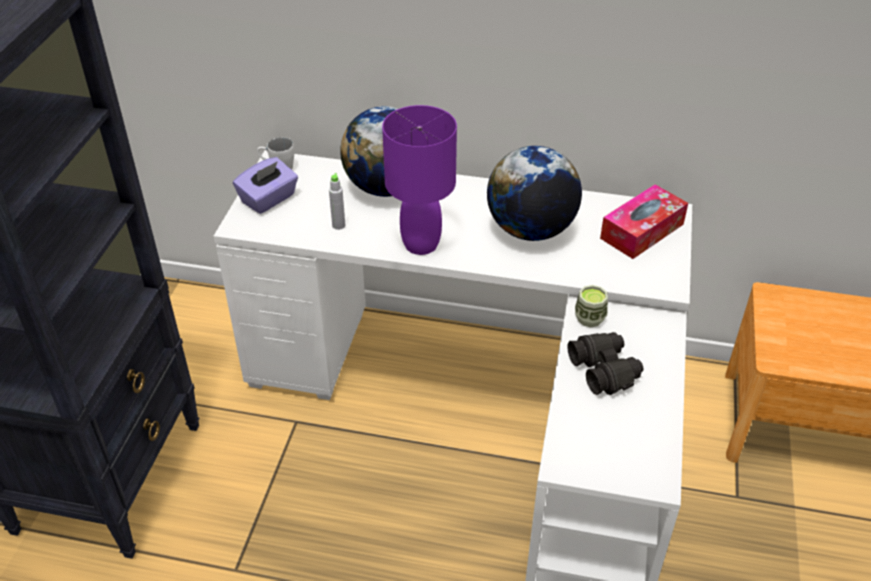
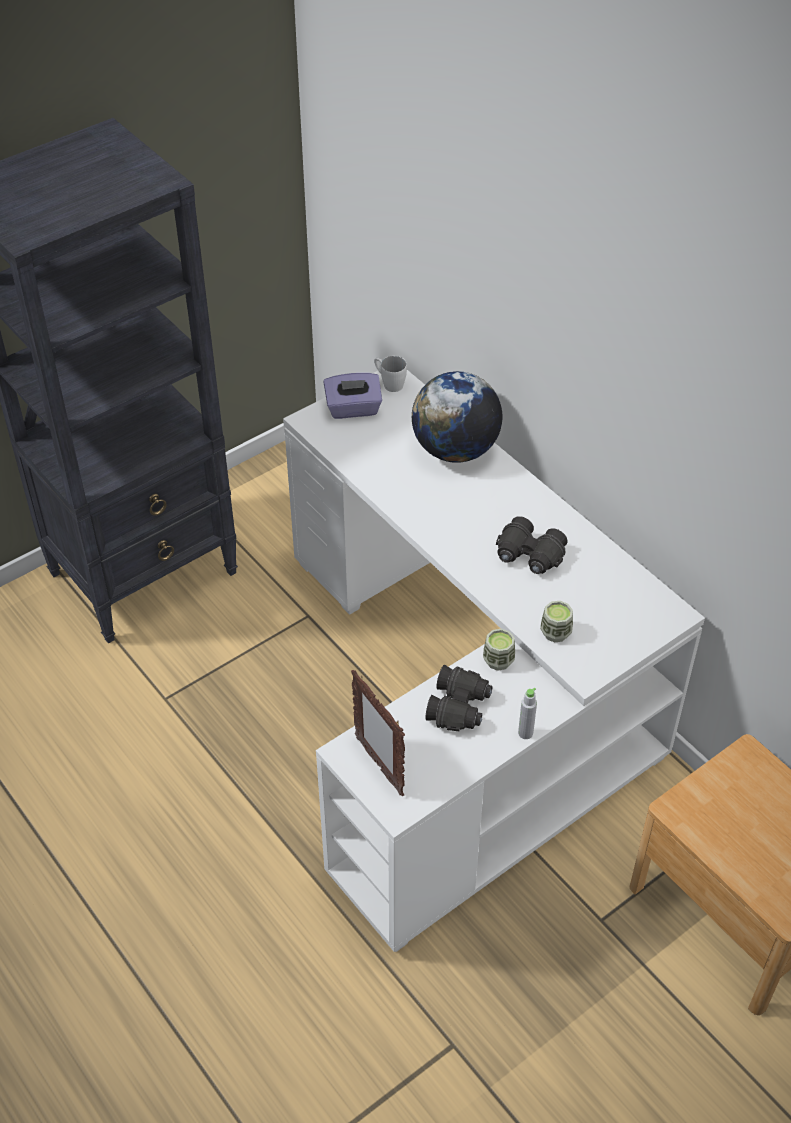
camera: 40 degrees right, 5 degrees up
grey bottle [329,173,345,230] -> grey bottle moved to [518,687,537,739]
purple table lamp [382,105,457,255] -> none
globe [487,146,582,241] -> black binoculars [496,516,567,574]
tissue box [600,184,688,259] -> none
none -> picture frame [351,670,405,796]
none -> cup [540,601,573,642]

